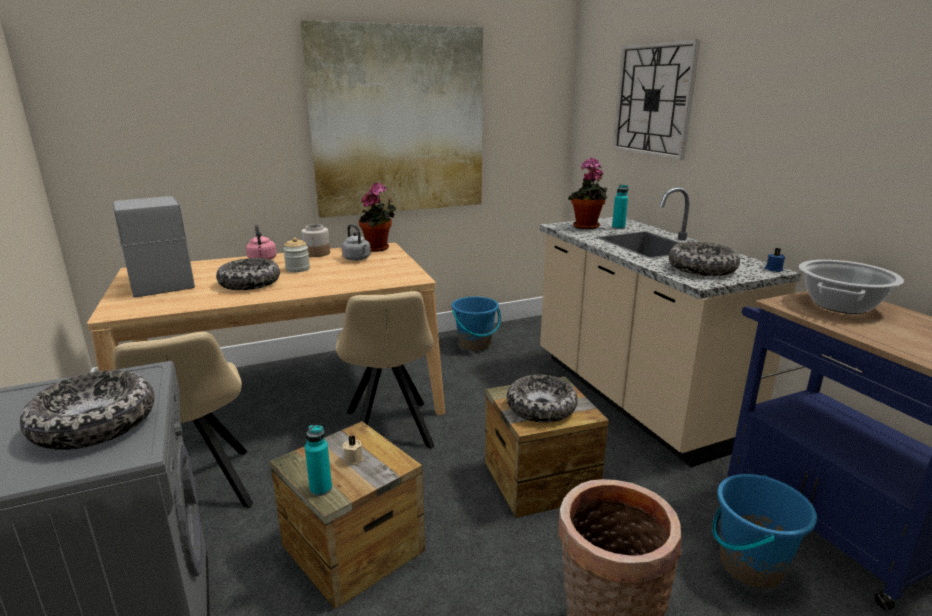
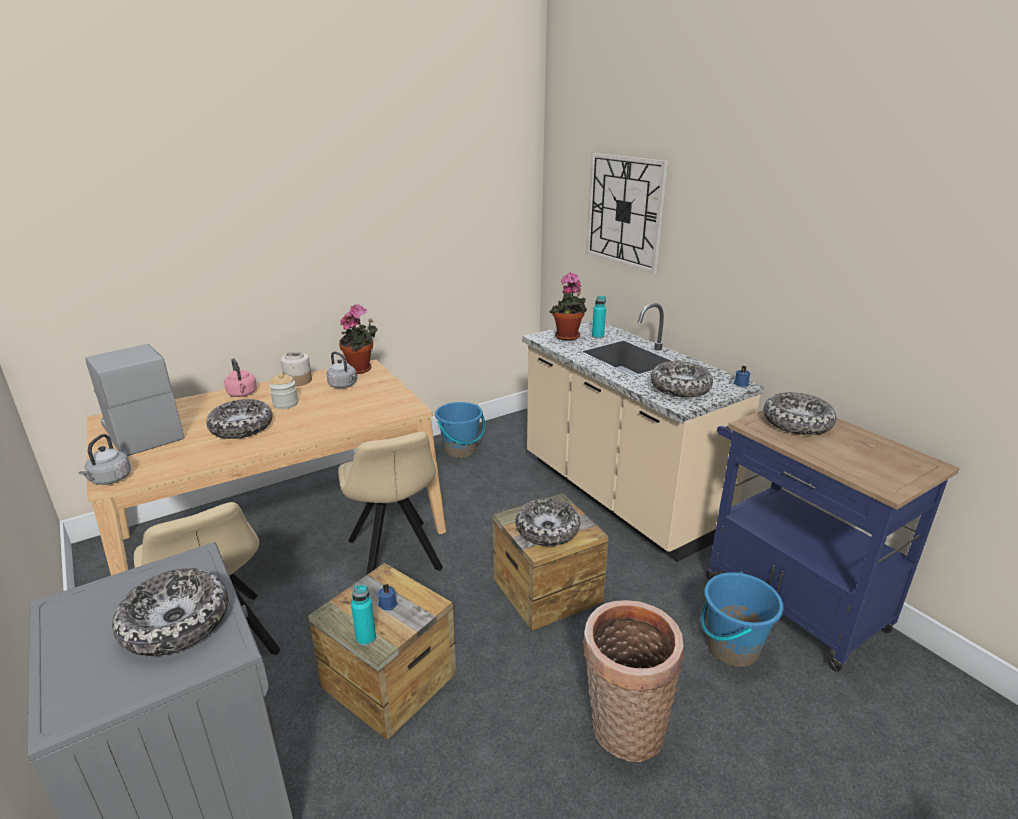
camera: 10 degrees left, 5 degrees up
picture [300,20,483,218] -> none
beige candle [342,435,364,465] -> blue candle [378,584,398,611]
cooking pot [799,260,904,314] -> bowl [763,392,836,435]
none -> grey kettle [79,434,131,485]

